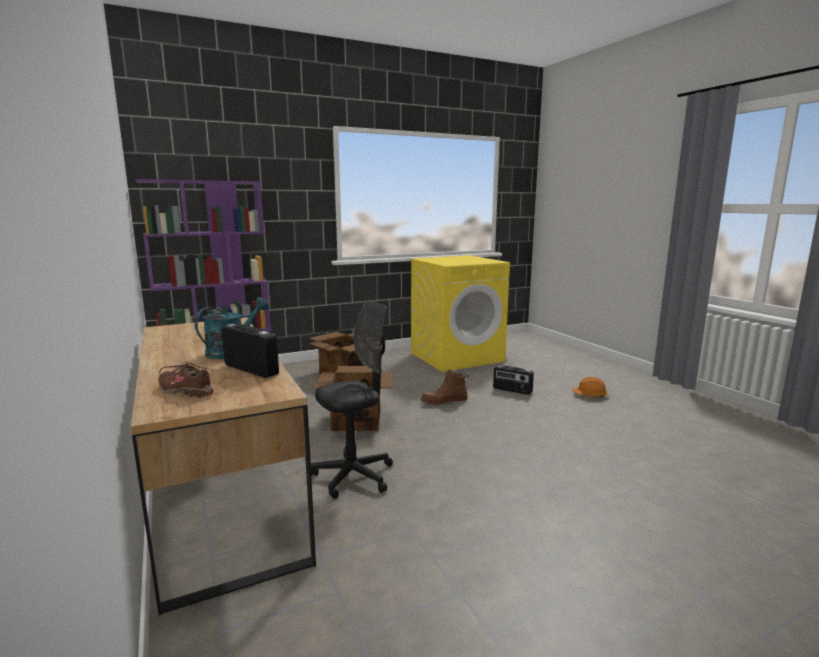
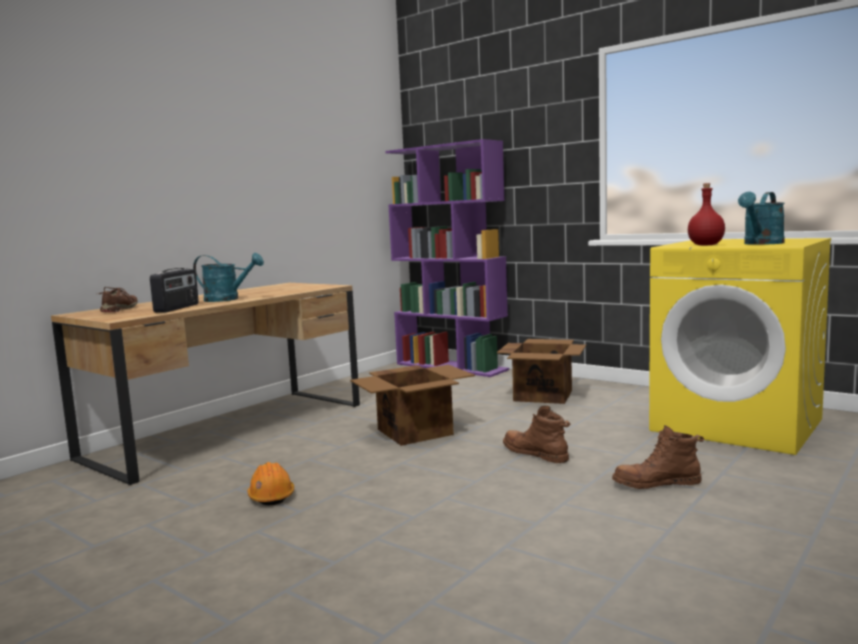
camera: 65 degrees right, 5 degrees down
black office chair [311,300,393,499] -> none
radio [493,365,534,395] -> brown boot [612,425,704,489]
orange hard hat [572,377,608,397] -> orange hard hat moved to [247,462,294,505]
none -> red bottle [688,183,725,246]
none -> turquoise watering can [738,192,784,245]

